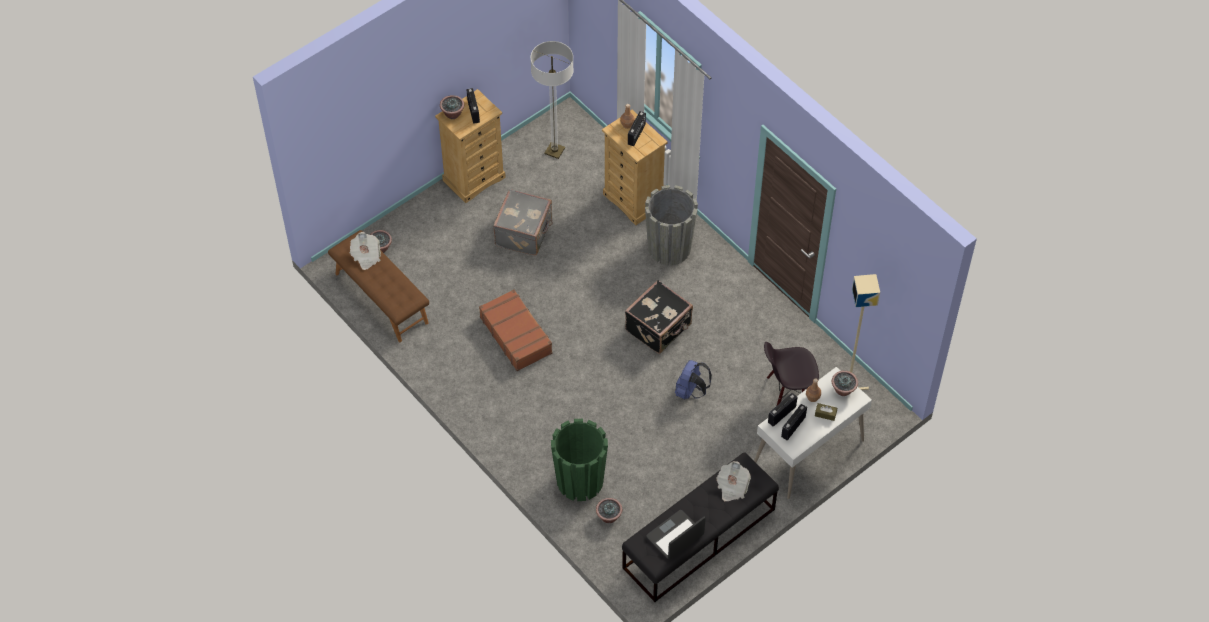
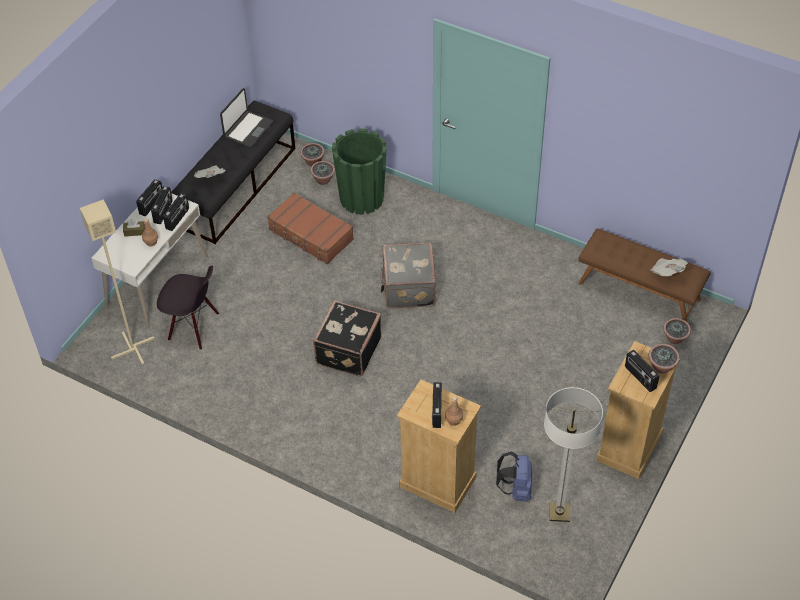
camera: 160 degrees right, 5 degrees down
brown suitcase [479,290,552,371] -> brown suitcase moved to [267,192,354,264]
grey suitcase [493,189,553,255] -> grey suitcase moved to [381,242,436,309]
grey planter [645,185,698,265] -> none
blue backpack [675,360,712,399] -> blue backpack moved to [496,452,532,502]
black chair [764,342,819,405] -> black chair turned 45 degrees clockwise [157,266,219,350]
potted plant [832,371,858,396] -> potted plant moved to [300,143,325,166]
none -> radio [136,179,162,216]

